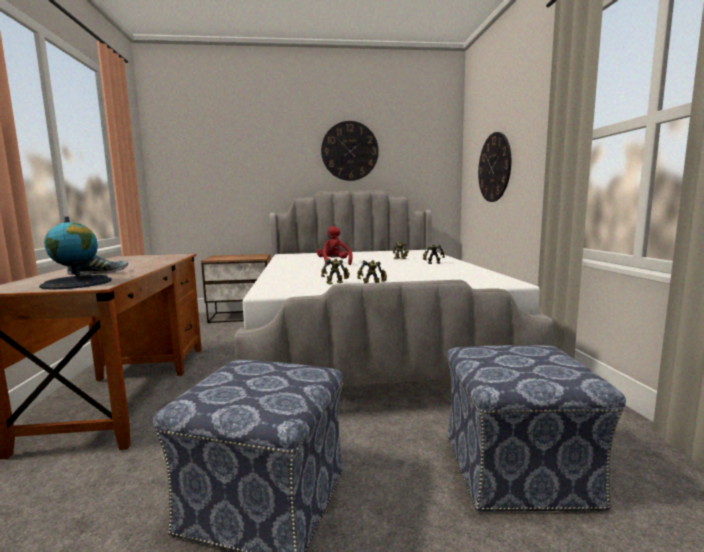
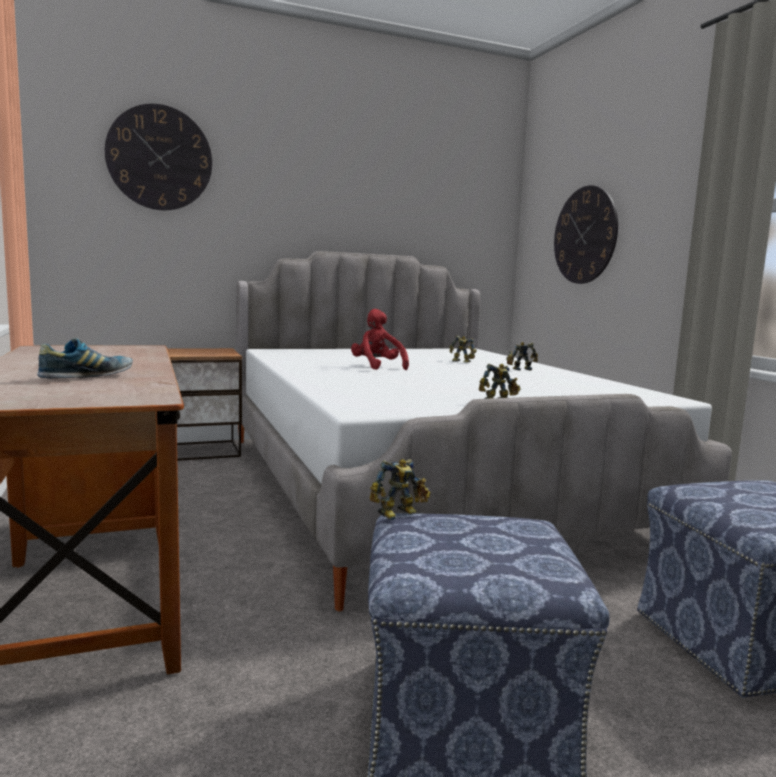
camera: 15 degrees left, 0 degrees up
globe [39,216,112,290] -> none
wall clock [321,121,379,181] -> wall clock moved to [105,104,212,210]
toy robot [321,258,350,285] -> toy robot moved to [369,459,431,520]

